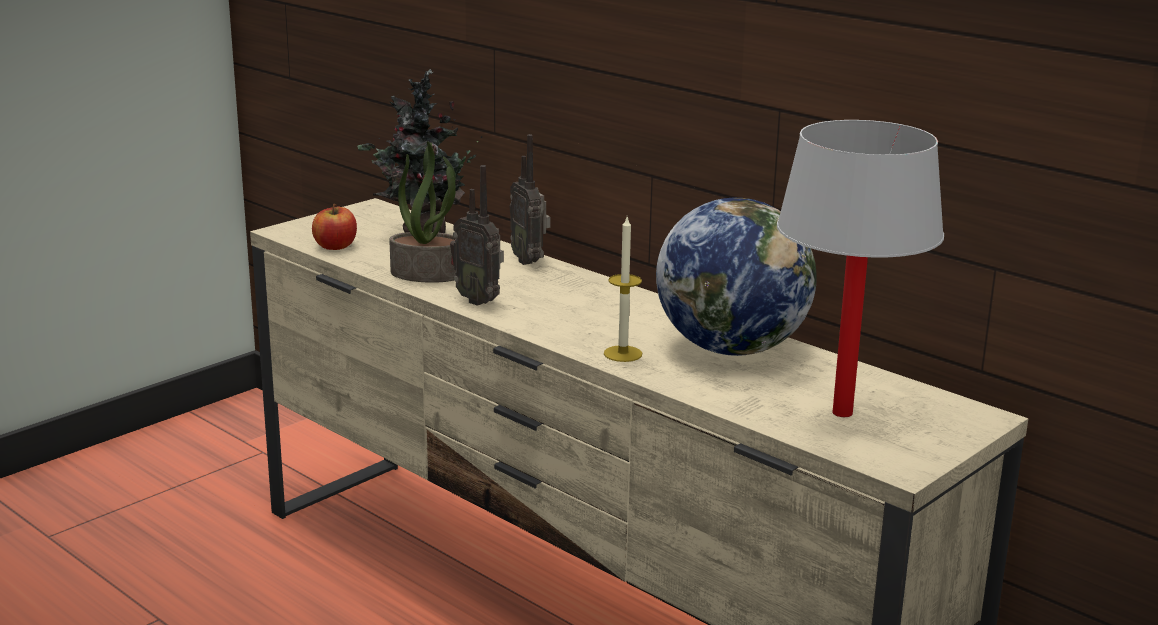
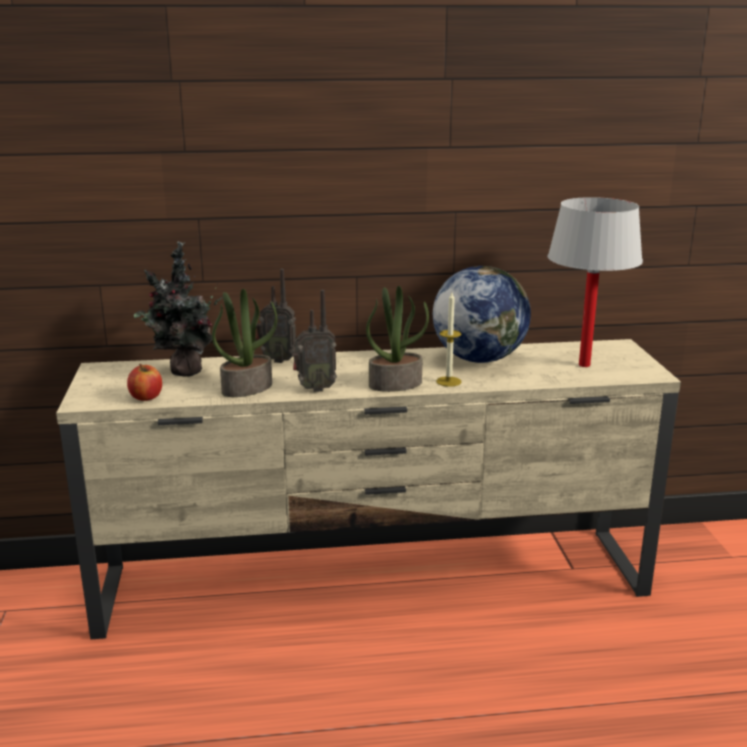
camera: 50 degrees left, 0 degrees up
none -> potted plant [366,286,429,392]

